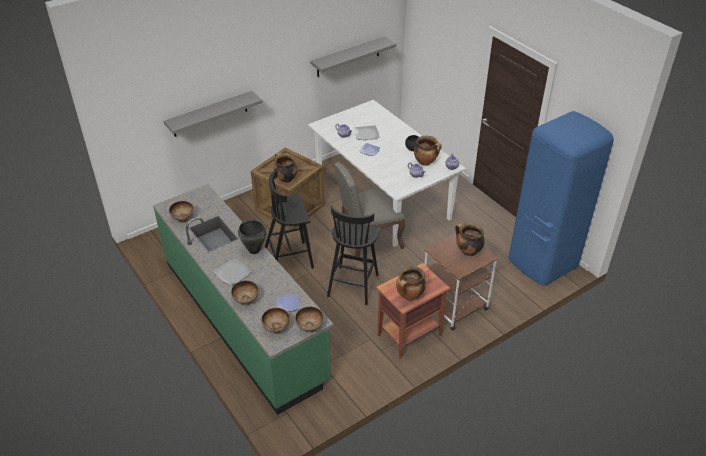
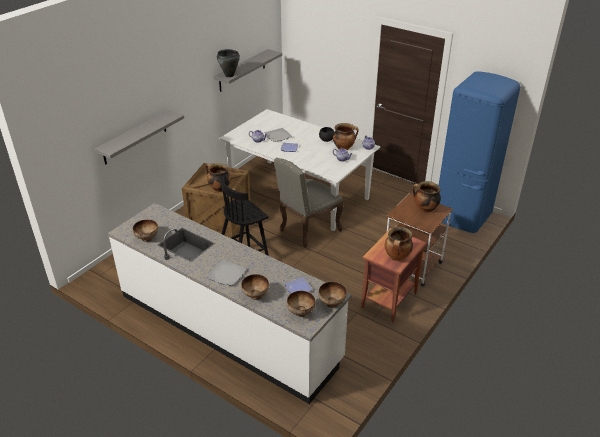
camera: 20 degrees left, 5 degrees down
green counter [153,184,334,415] -> white counter [108,203,352,404]
black cooking pot [238,220,267,254] -> black cooking pot moved to [217,49,240,77]
black stool [327,205,381,305] -> none

